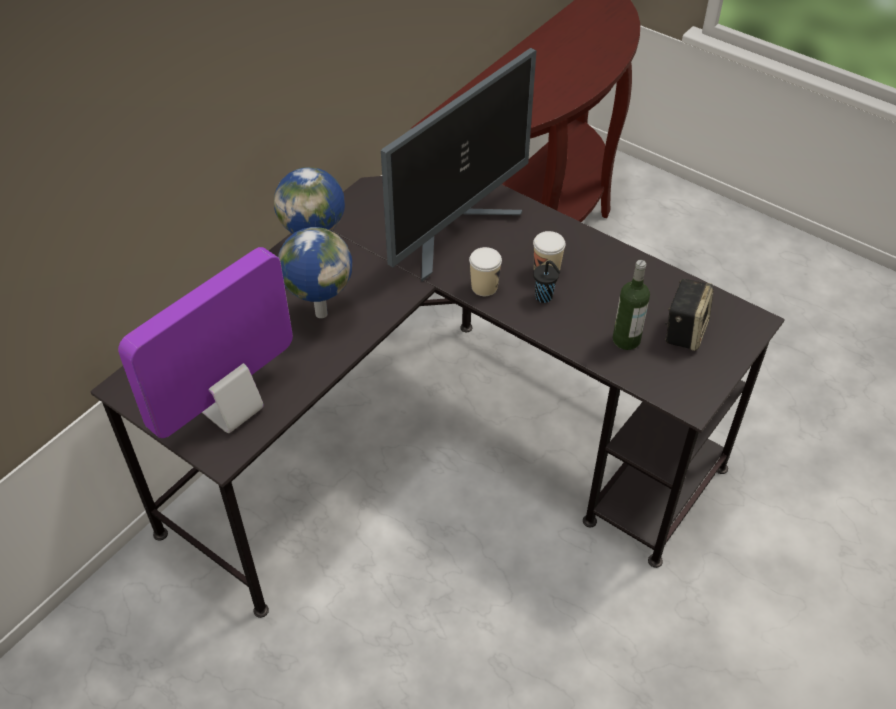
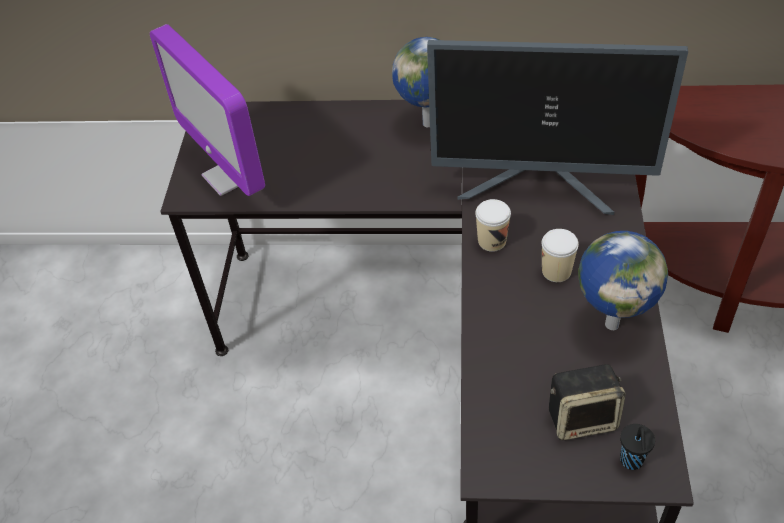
camera: 60 degrees right, 0 degrees up
monitor [118,247,293,438] -> monitor turned 135 degrees counterclockwise [150,24,265,196]
globe [278,227,352,318] -> globe moved to [578,231,668,330]
black cup [533,260,561,303] -> black cup moved to [620,424,655,470]
bottle [613,260,650,350] -> none

